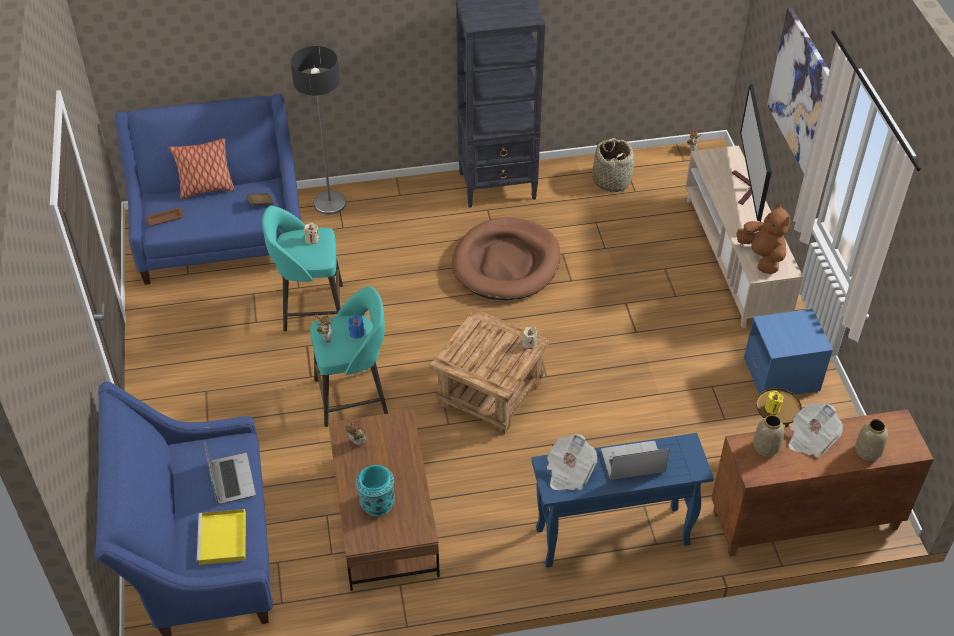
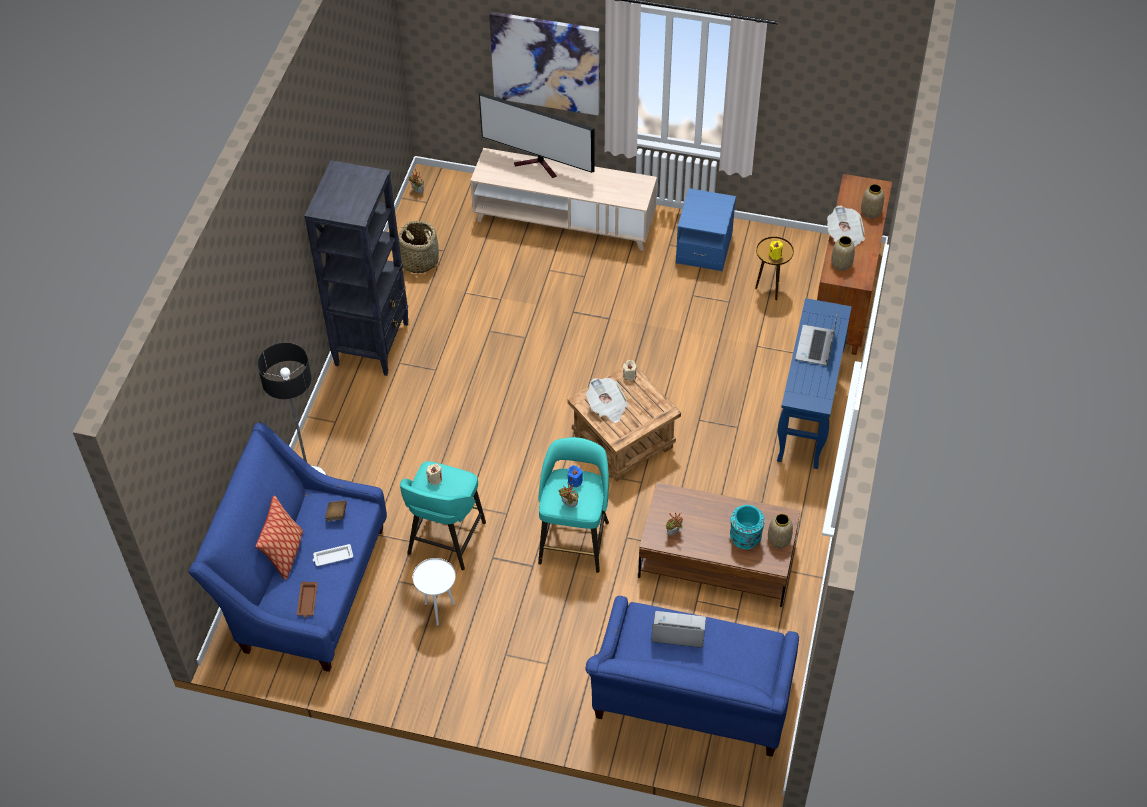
camera: 65 degrees left, 5 degrees up
yellow tray [197,509,246,565] -> none
brown dog bed [452,217,560,300] -> none
newspaper [547,434,597,490] -> newspaper moved to [586,378,628,423]
brown plush toy [737,203,790,274] -> none
none -> white tray [313,544,353,566]
none -> white side table [413,558,456,626]
none -> vase [768,514,793,548]

